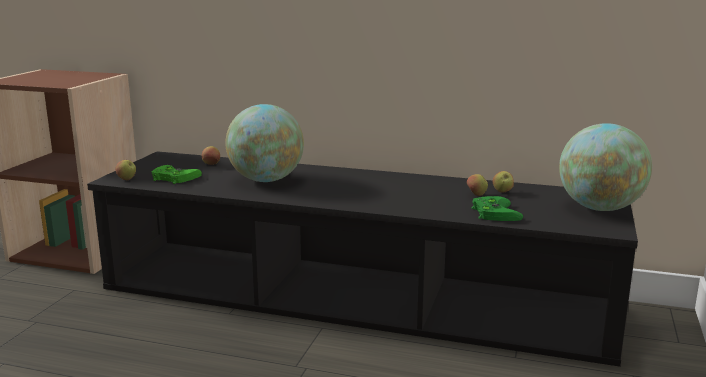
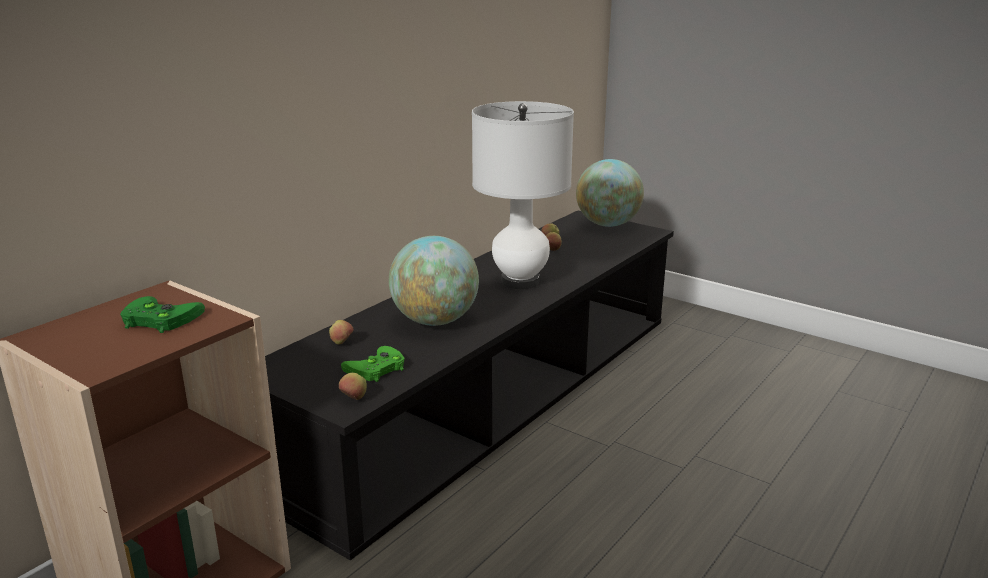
camera: 70 degrees left, 5 degrees up
green game controller [472,196,523,221] -> green game controller moved to [120,296,205,333]
none -> white table lamp [472,101,574,289]

